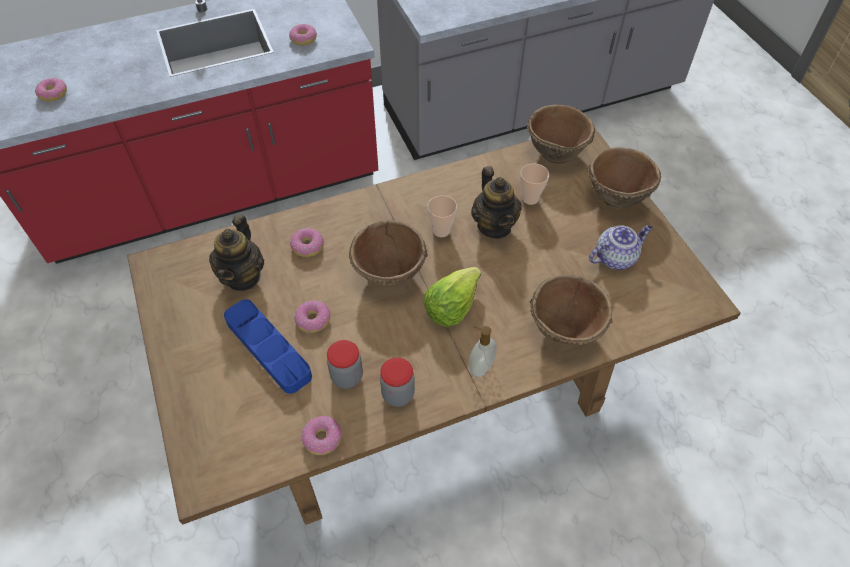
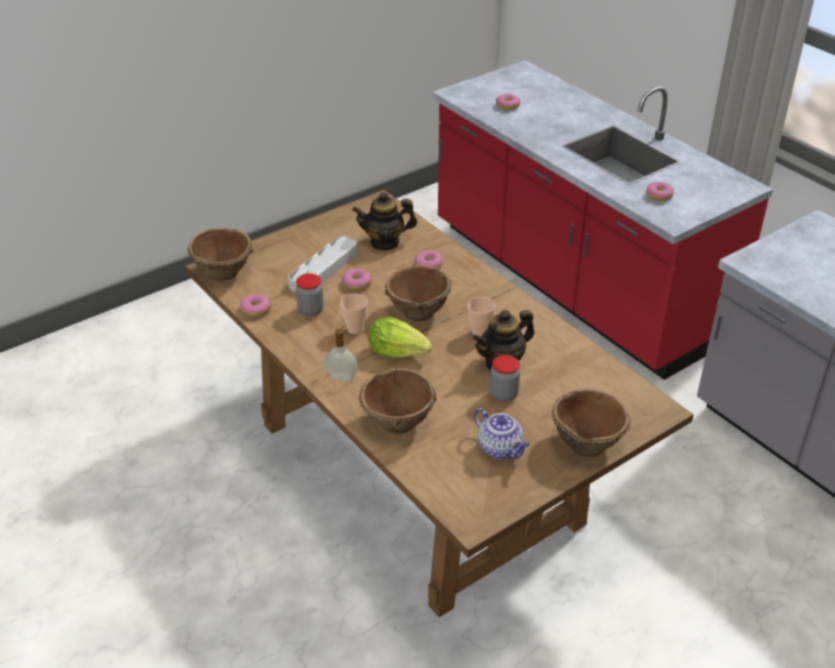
camera: 75 degrees right, 15 degrees down
blue tray [224,299,312,394] -> grey tray [288,236,357,292]
jar [380,358,415,407] -> jar moved to [490,355,520,402]
cup [520,163,549,205] -> cup moved to [340,294,368,334]
brown bowl [526,104,595,164] -> brown bowl moved to [188,228,254,282]

